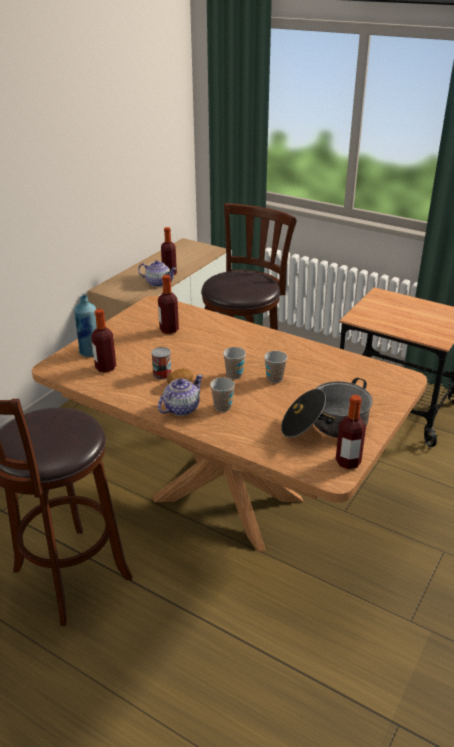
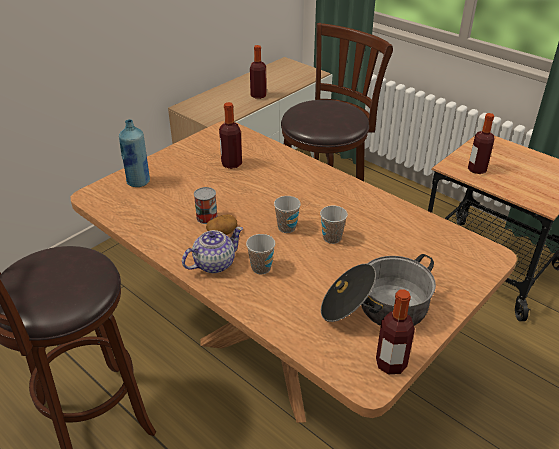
camera: 10 degrees right, 5 degrees up
bottle [91,309,116,373] -> bottle moved to [468,113,495,174]
teapot [138,260,177,287] -> none

